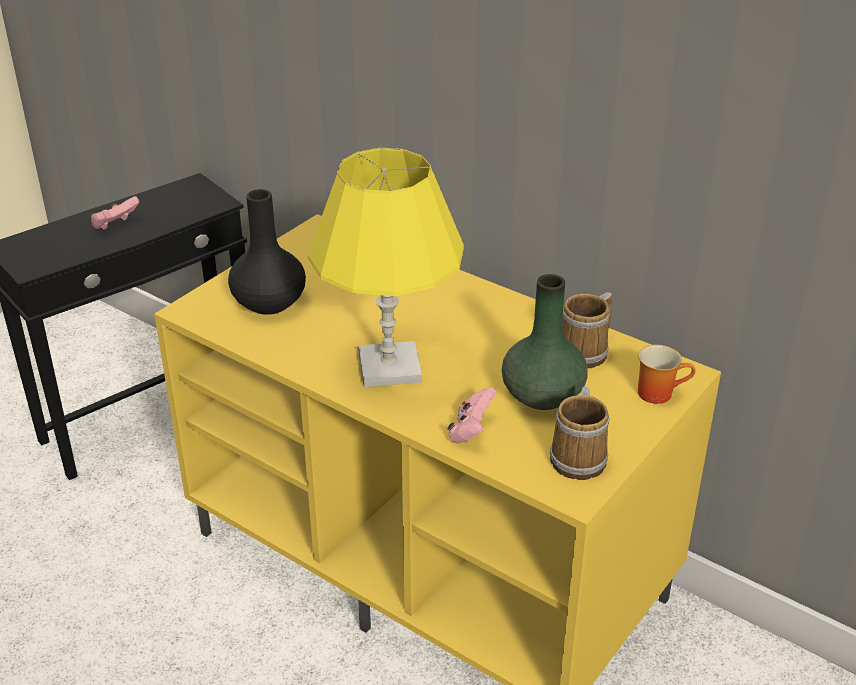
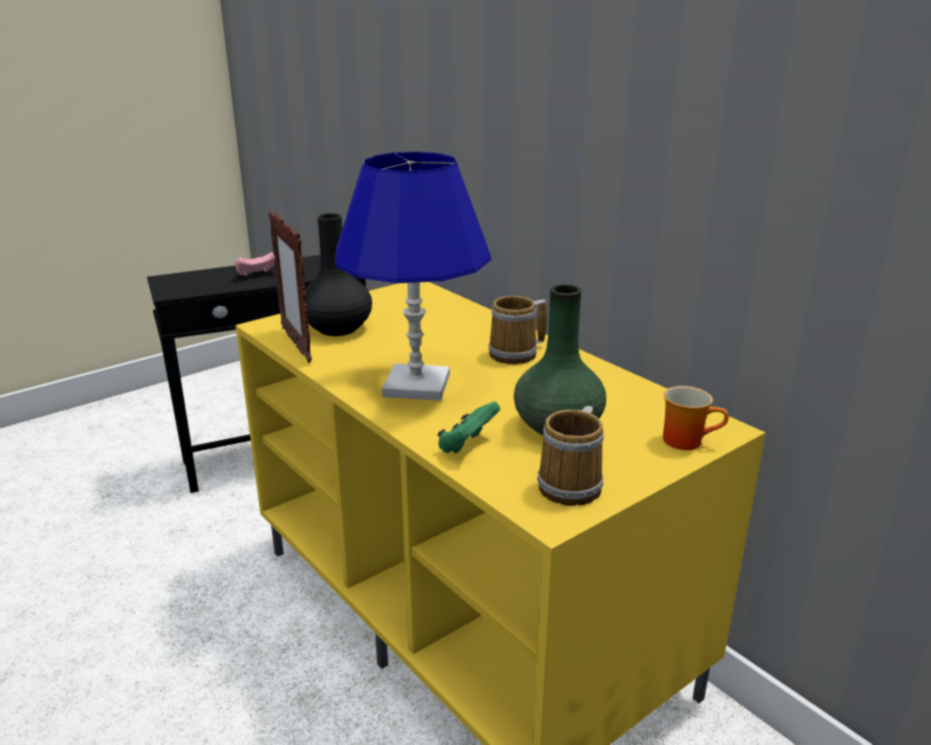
camera: 15 degrees right, 10 degrees down
yellow table lamp [308,148,464,387] -> blue table lamp [335,151,491,401]
pink game controller [448,387,497,443] -> green game controller [437,402,500,453]
mug [562,292,612,368] -> mug moved to [488,296,547,364]
none -> picture frame [269,210,312,363]

